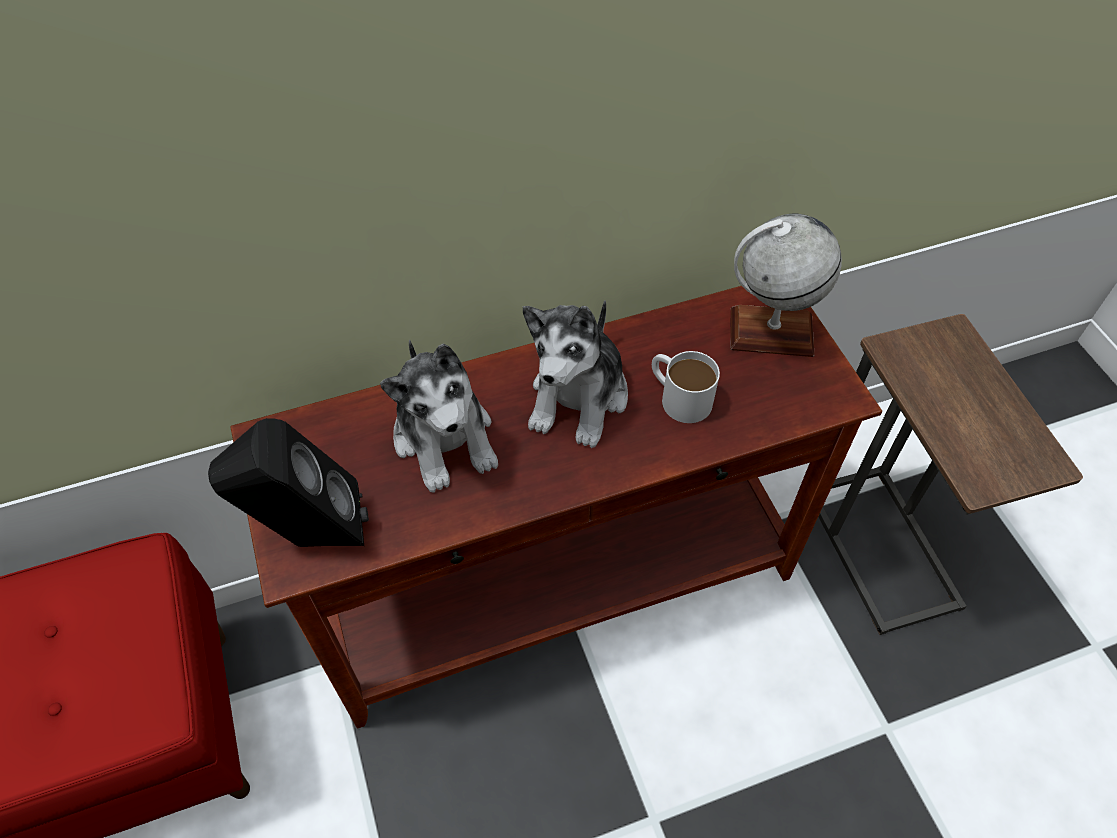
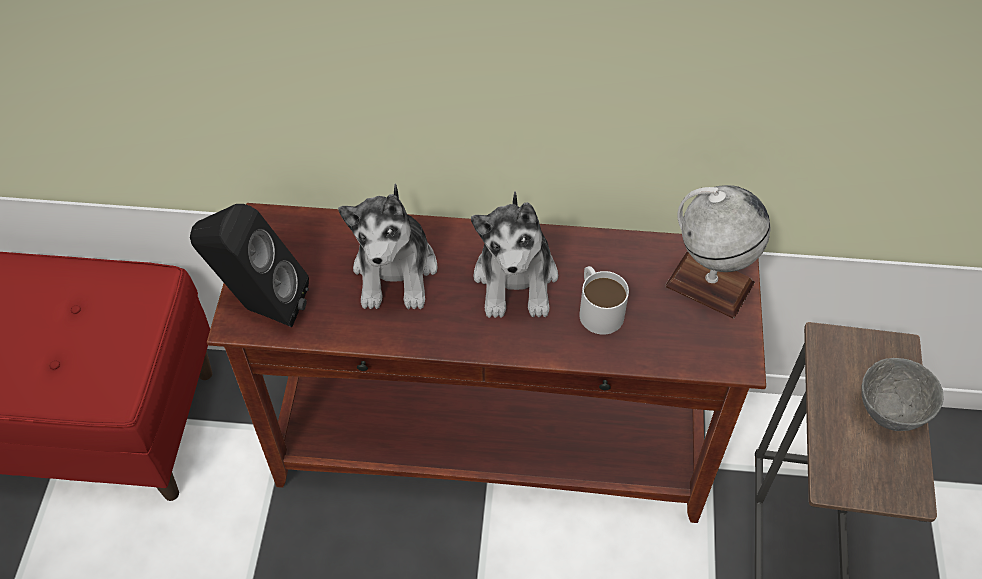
camera: 25 degrees right, 0 degrees up
plush toy [523,300,628,448] -> plush toy turned 45 degrees counterclockwise [471,191,558,318]
none -> grey bowl [861,358,943,431]

